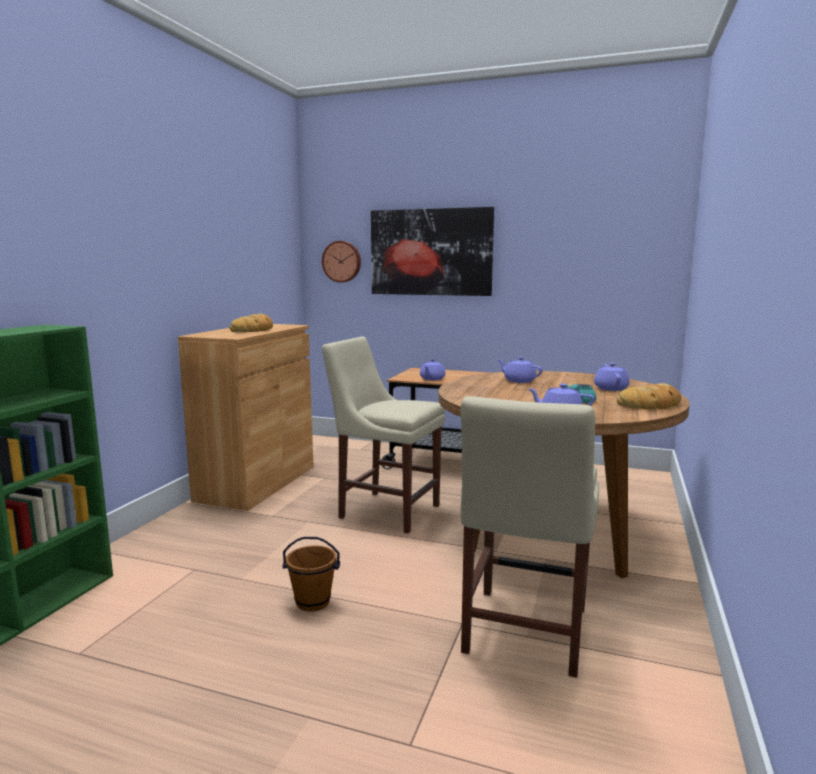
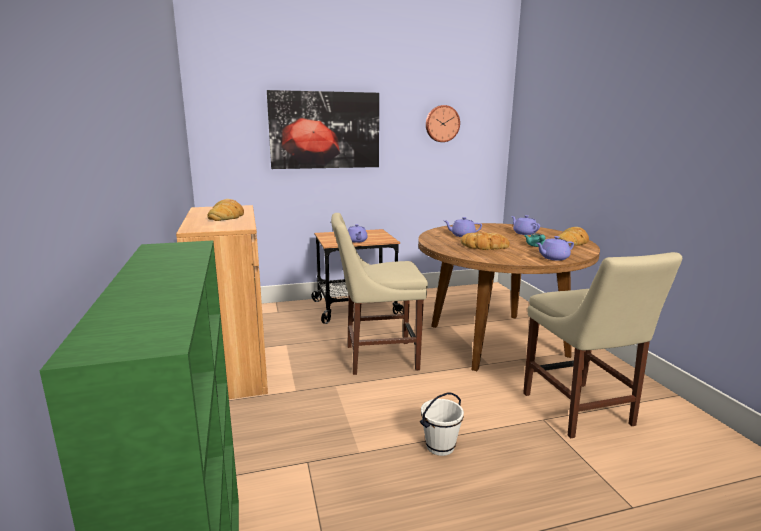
camera: 35 degrees left, 5 degrees up
brown bucket [282,537,340,612] -> white bucket [420,392,464,456]
wall clock [322,241,361,283] -> wall clock moved to [426,105,460,142]
none -> bread [461,233,510,250]

